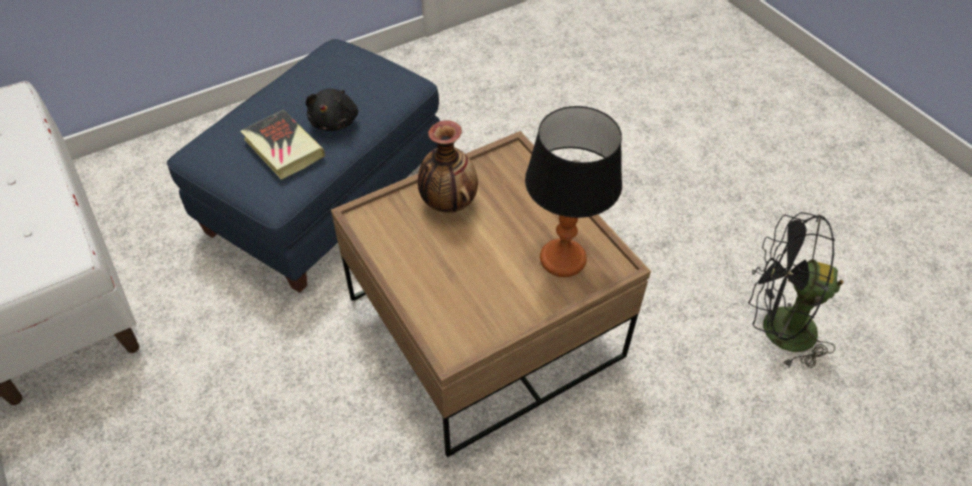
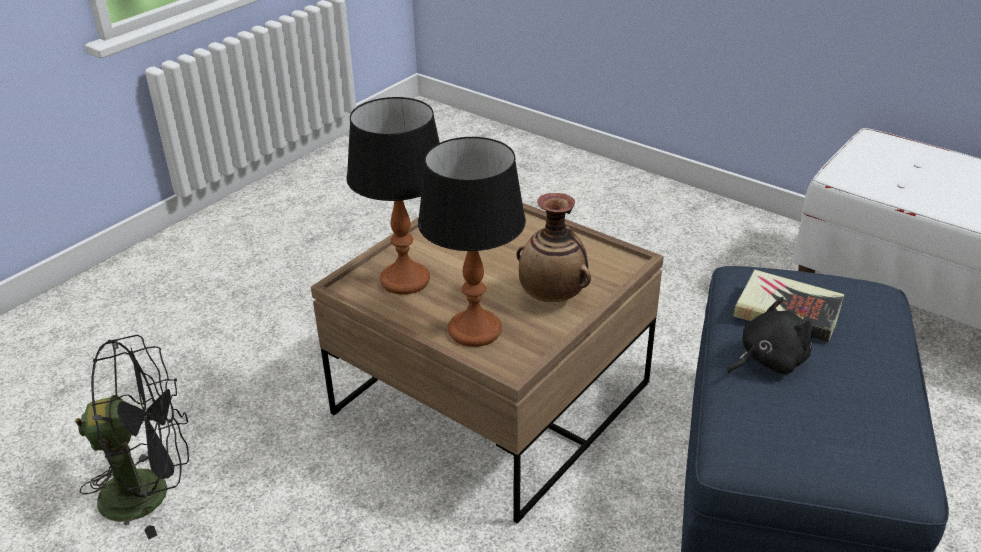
camera: 160 degrees right, 15 degrees down
black plush toy [306,88,358,131] -> black plush toy turned 75 degrees clockwise [727,297,812,374]
none -> table lamp [418,137,526,347]

